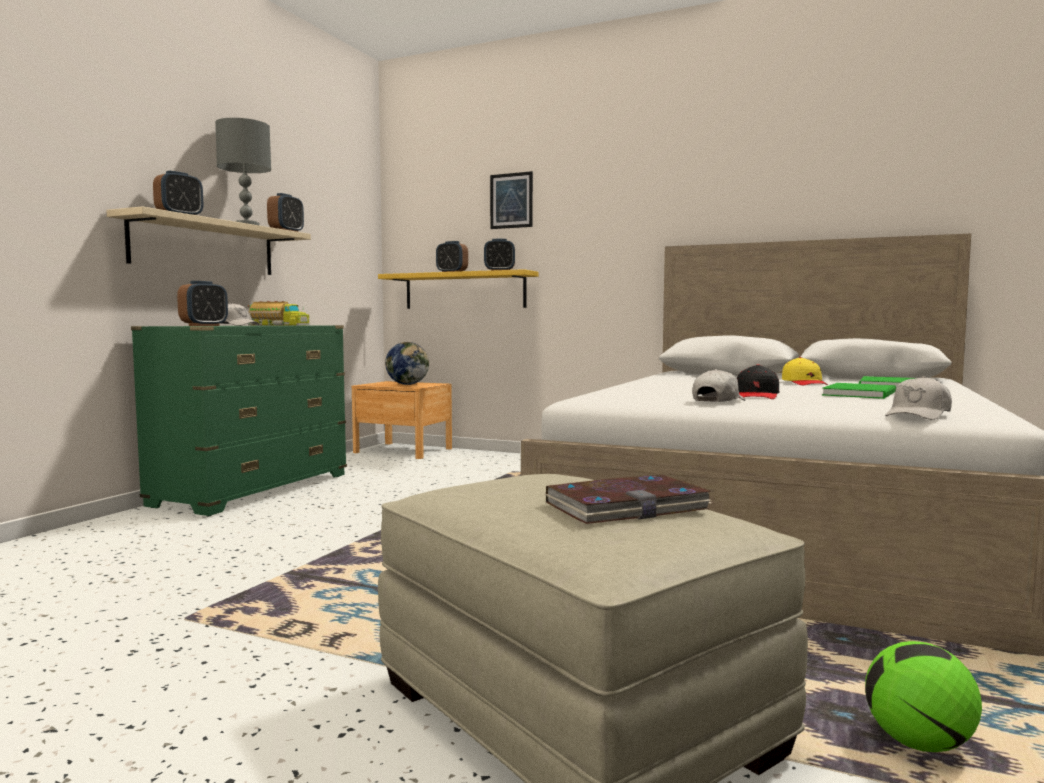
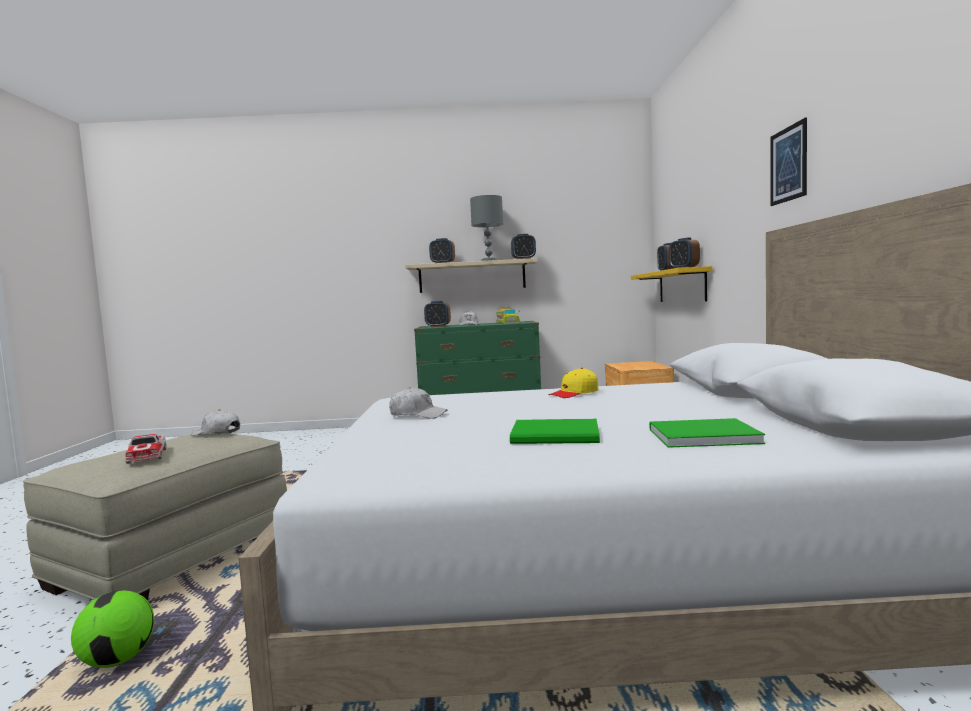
camera: 65 degrees right, 0 degrees up
globe [385,342,429,385] -> none
picture [490,171,533,229] -> picture moved to [770,118,807,206]
book [544,475,712,524] -> toy car [125,434,166,464]
black cap [737,364,779,399] -> none
yellow cap [782,357,828,385] -> yellow cap moved to [548,368,599,398]
white cap [885,376,952,420] -> white cap moved to [191,409,240,436]

